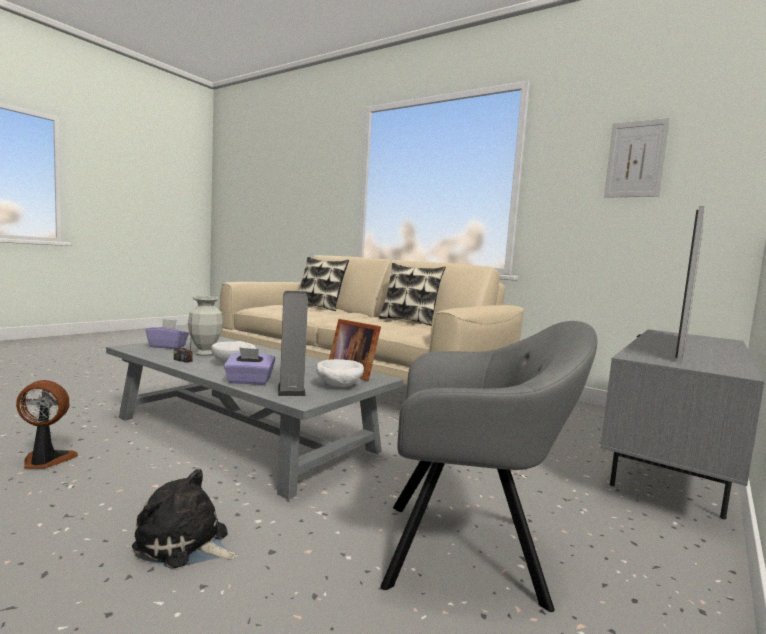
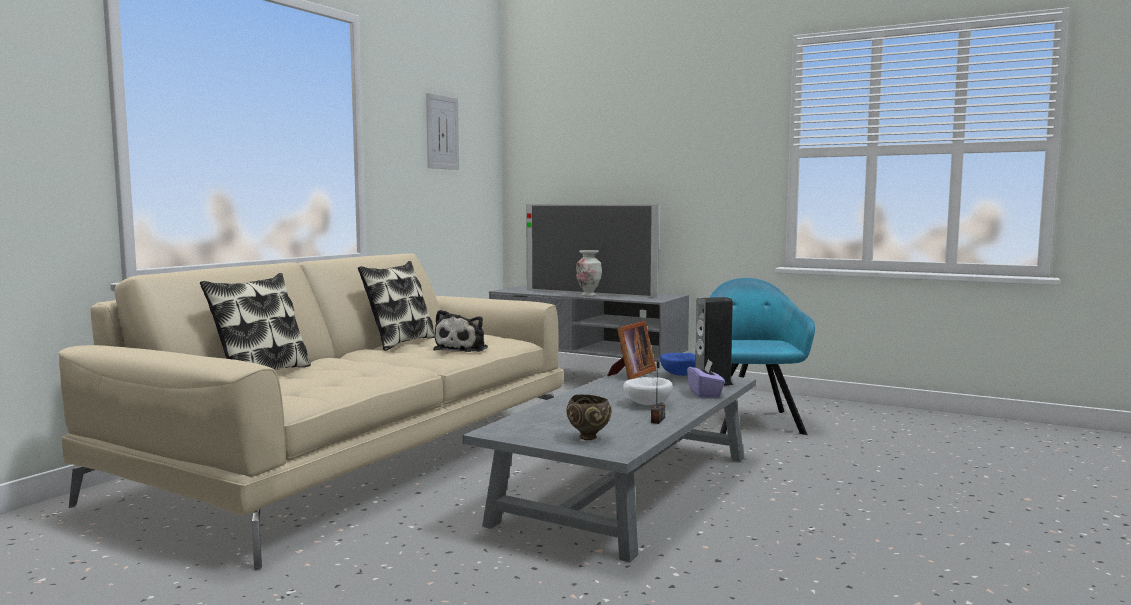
camera: 95 degrees left, 0 degrees up
fan [16,380,78,469] -> none
plush toy [132,469,238,569] -> plush toy moved to [433,310,488,352]
purple tissue box [145,319,189,349] -> brown bowl [566,395,612,440]
vase [188,296,223,356] -> vase moved to [576,250,602,297]
white bowl [316,359,364,387] -> blue bowl [660,353,695,376]
grey armchair [380,321,597,612] -> turquoise armchair [709,278,815,435]

